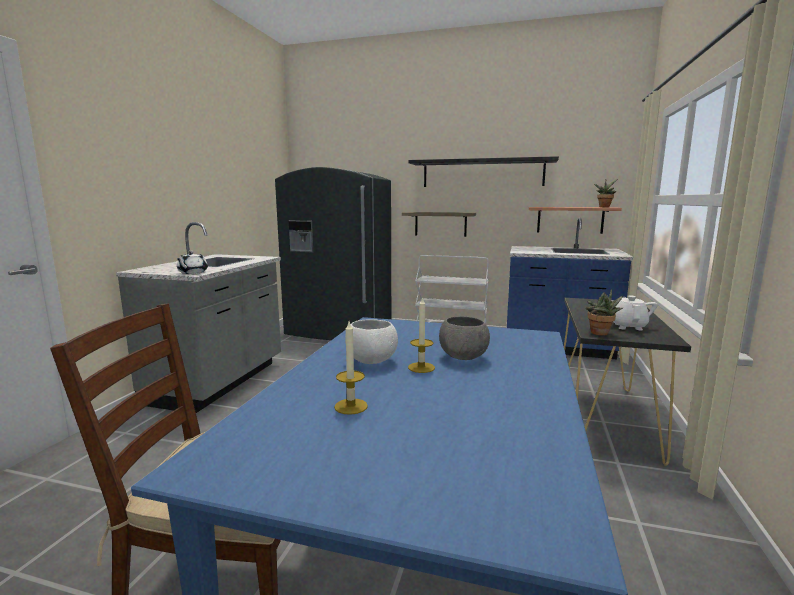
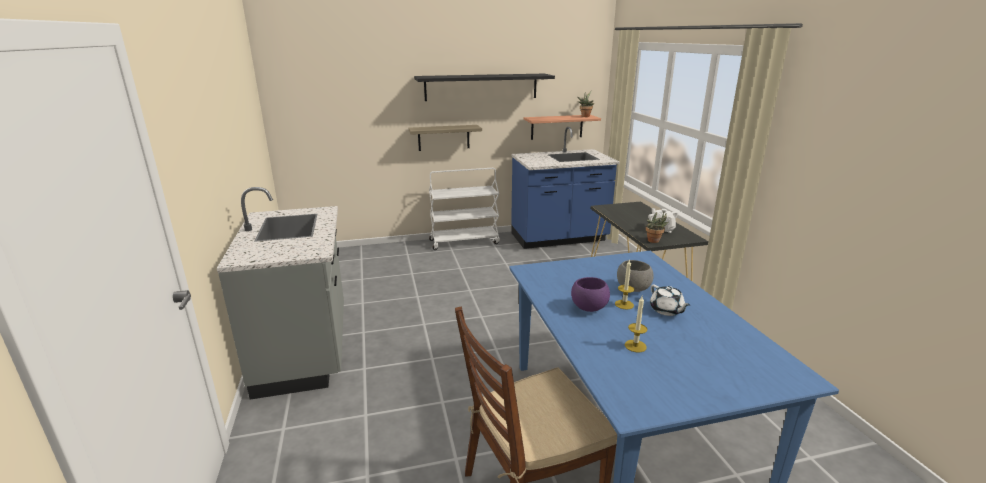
camera: 30 degrees left, 10 degrees up
white teapot [177,251,208,274] -> white teapot moved to [650,285,690,316]
grey fridge [275,167,391,340] -> none
white bowl [345,319,398,364] -> purple bowl [571,277,610,312]

